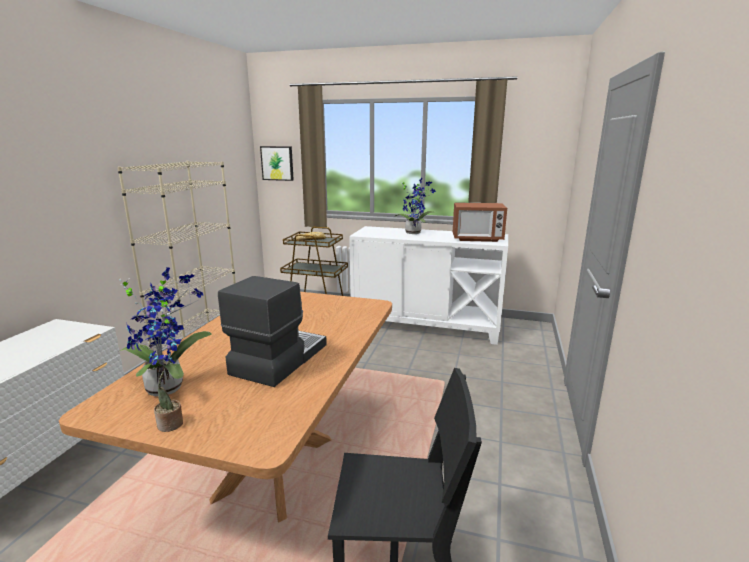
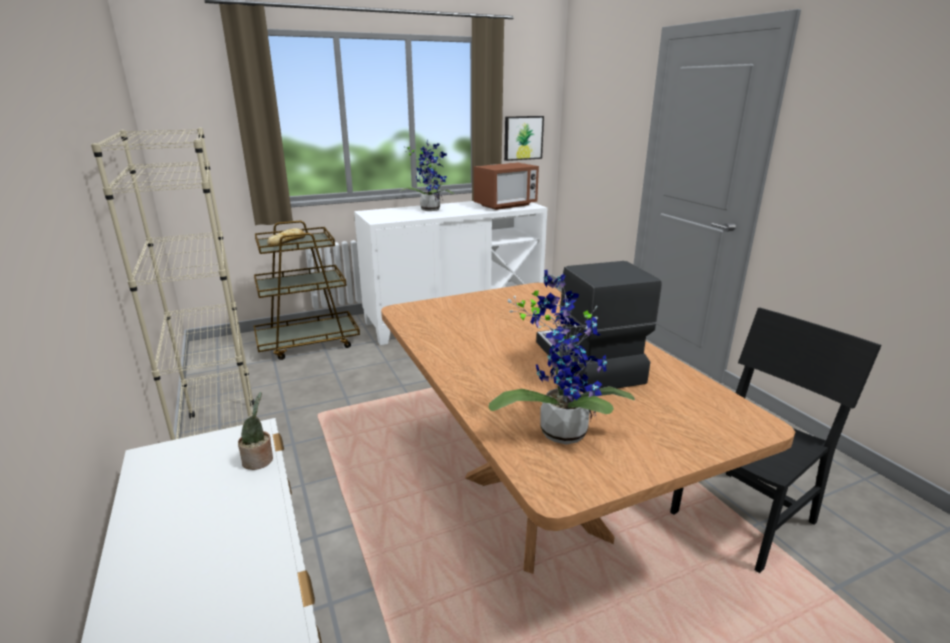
camera: 40 degrees left, 5 degrees up
potted plant [154,371,183,432] -> potted plant moved to [238,392,273,470]
picture [260,146,294,181] -> picture moved to [504,116,544,161]

